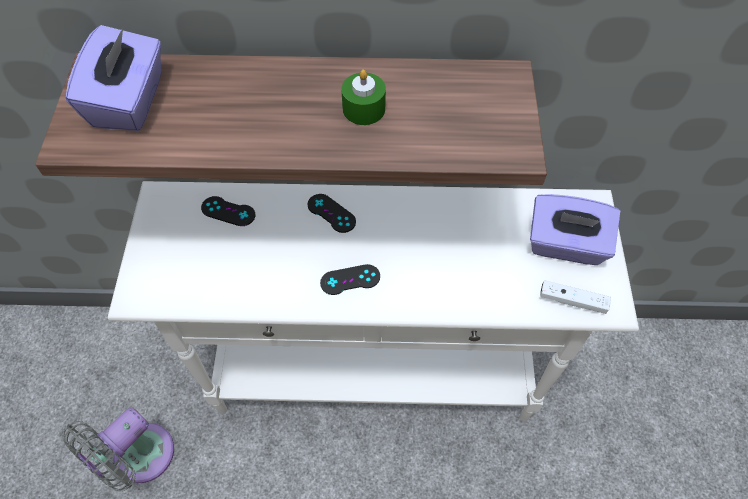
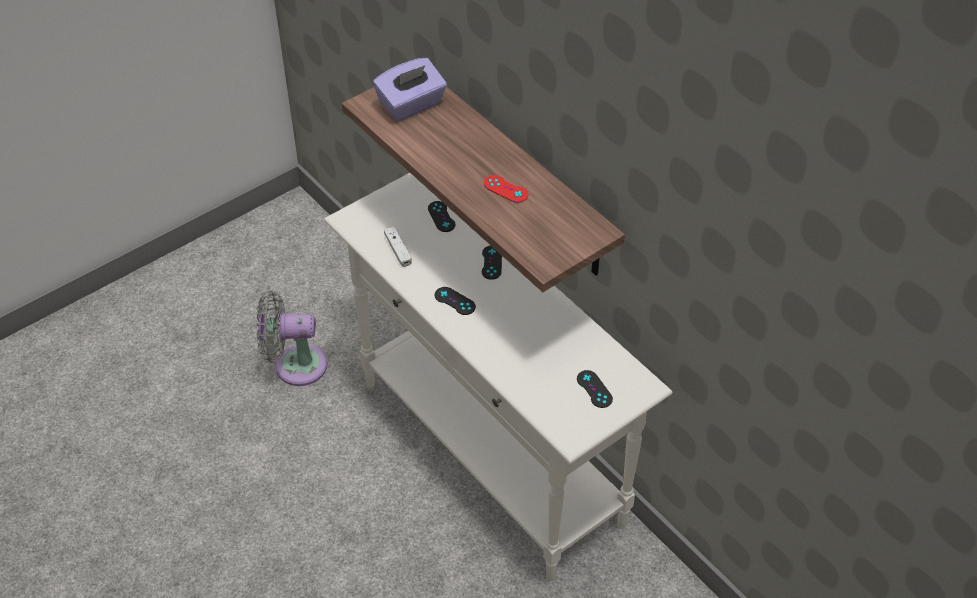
camera: 50 degrees right, 10 degrees down
green candle [341,70,386,125] -> red game controller [484,175,528,203]
purple tissue box [530,194,620,265] -> black game controller [577,370,613,408]
white game controller [540,280,611,314] -> white game controller moved to [384,227,412,267]

